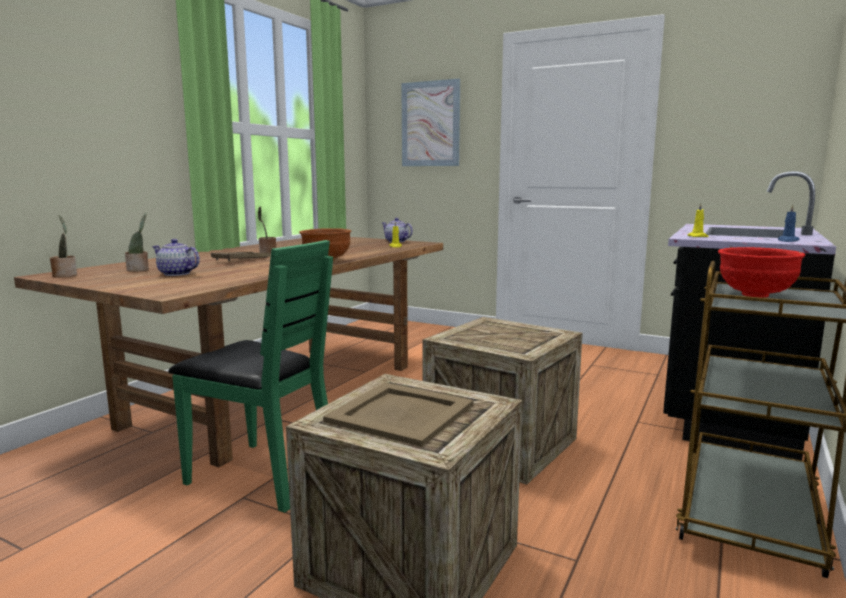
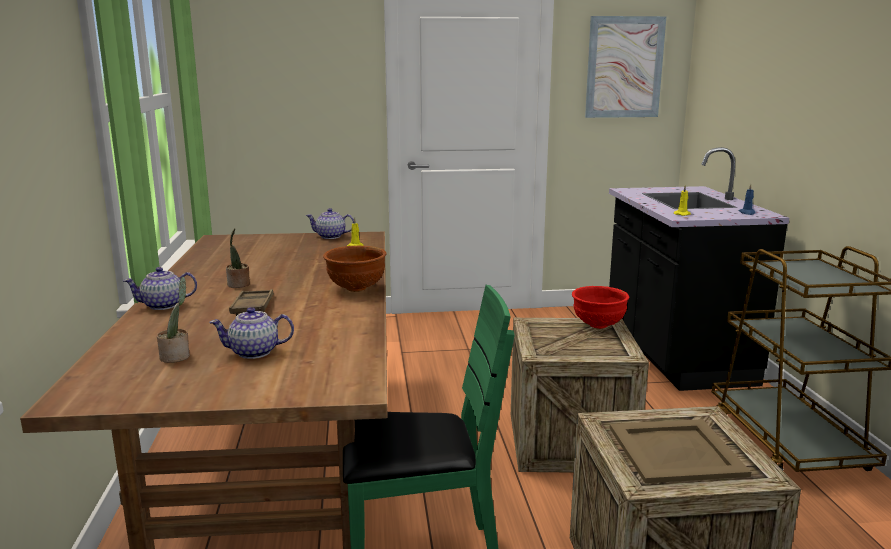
camera: 35 degrees left, 5 degrees up
potted plant [50,215,77,277] -> none
picture [401,79,460,166] -> picture moved to [585,16,666,118]
red bowl [718,247,805,298] -> red bowl moved to [572,286,629,329]
none -> teapot [123,267,197,310]

